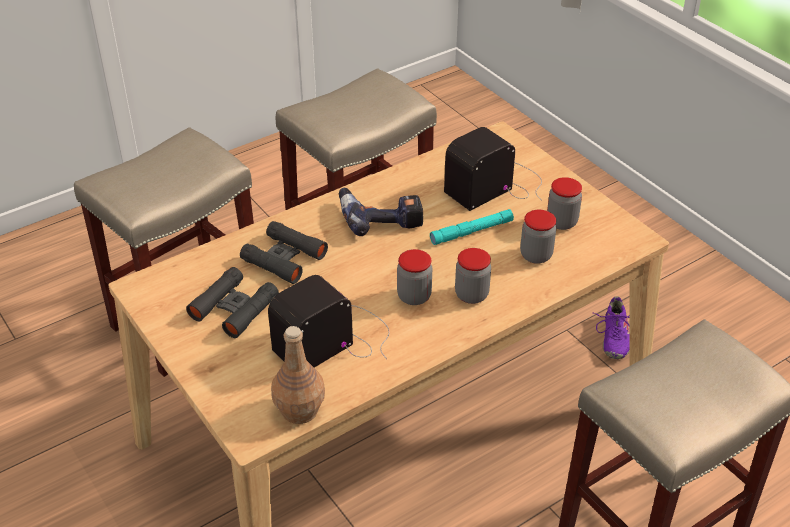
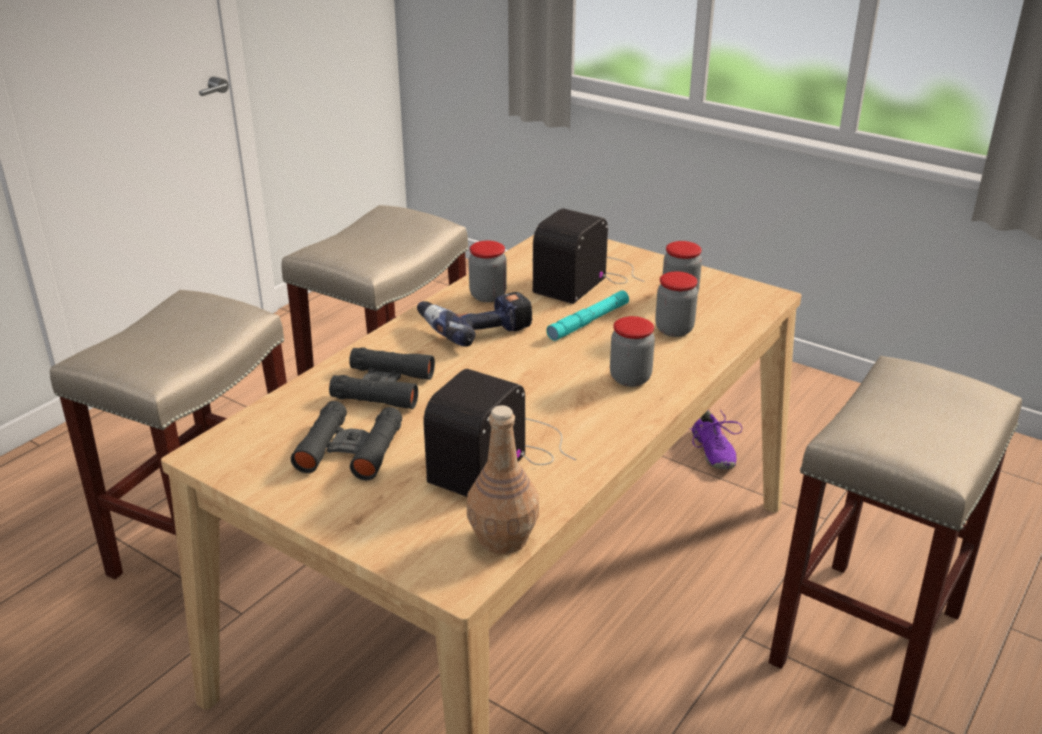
camera: 20 degrees left, 10 degrees down
jar [397,249,432,305] -> jar moved to [469,241,507,302]

